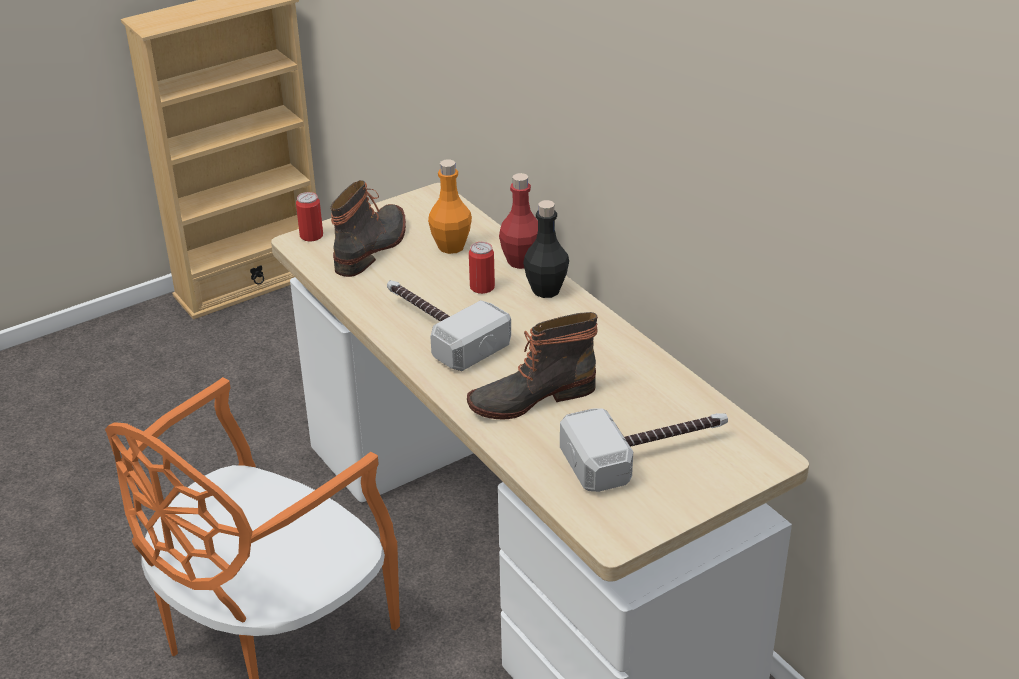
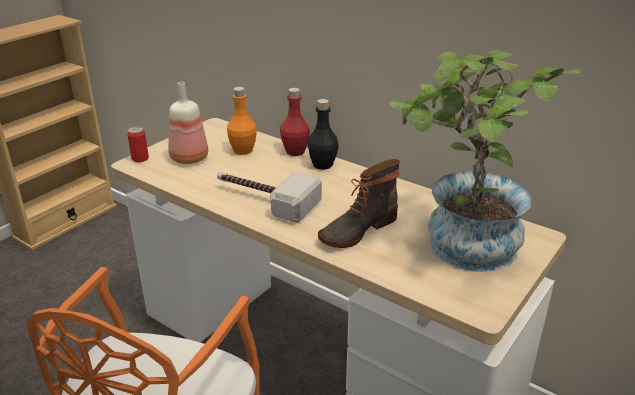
camera: 20 degrees left, 5 degrees down
boot [331,180,406,277] -> bottle [168,82,208,164]
can [469,242,495,294] -> none
hammer [560,408,728,492] -> potted plant [390,50,582,272]

